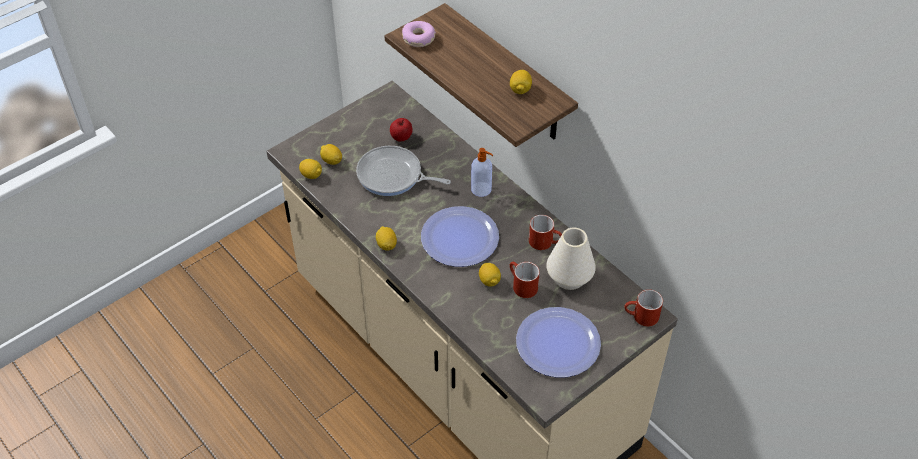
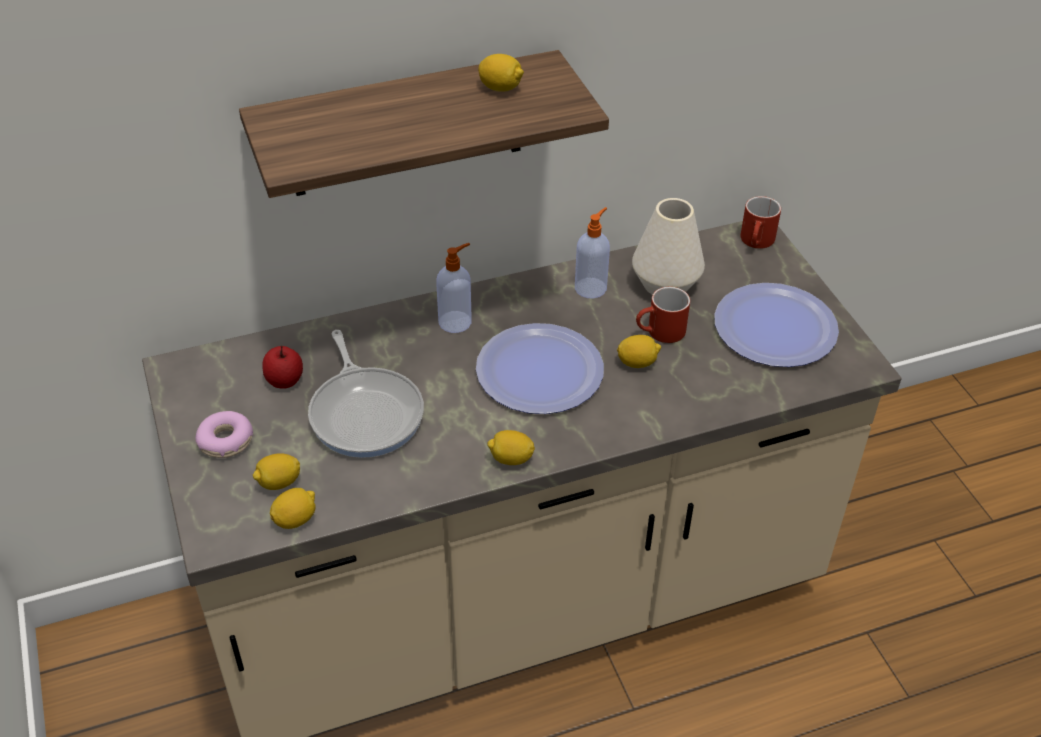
camera: 70 degrees left, 5 degrees down
frying pan [356,146,451,196] -> frying pan turned 60 degrees counterclockwise [308,330,424,458]
donut [402,21,436,47] -> donut moved to [195,411,253,458]
red mug [529,215,562,250] -> soap dispenser [575,207,610,298]

